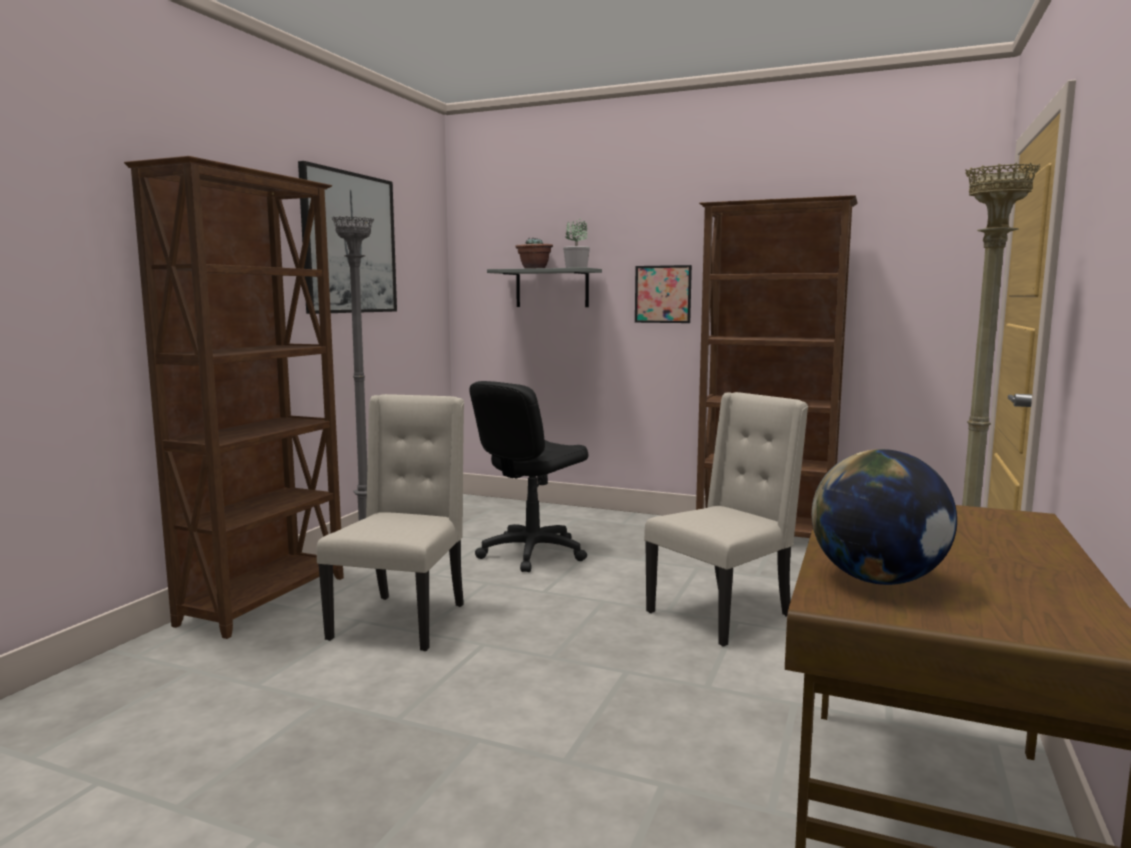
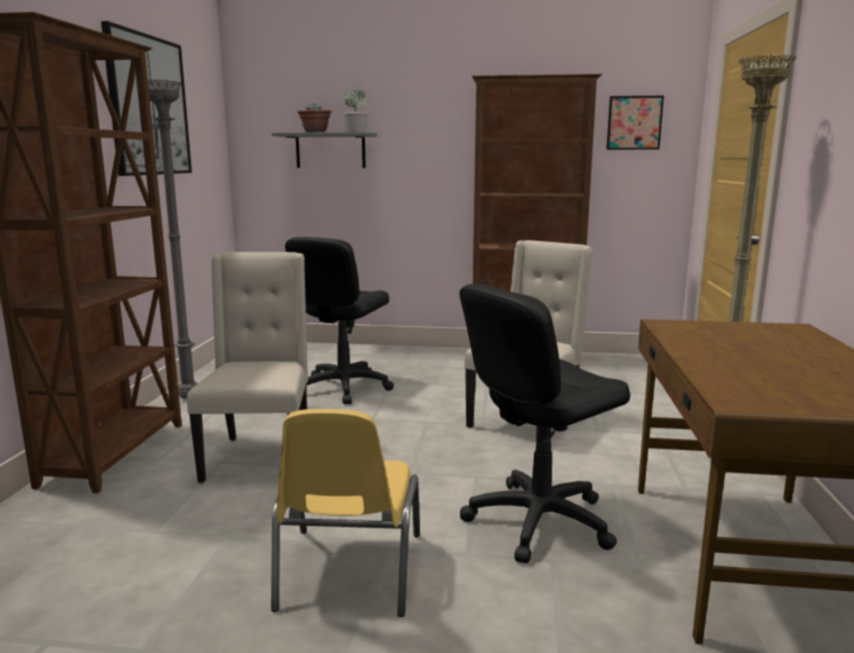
camera: 15 degrees left, 5 degrees up
picture [635,265,692,323] -> picture moved to [606,96,664,150]
globe [812,449,957,585] -> none
none -> yellow chair [271,409,420,617]
none -> black office chair [460,284,630,564]

